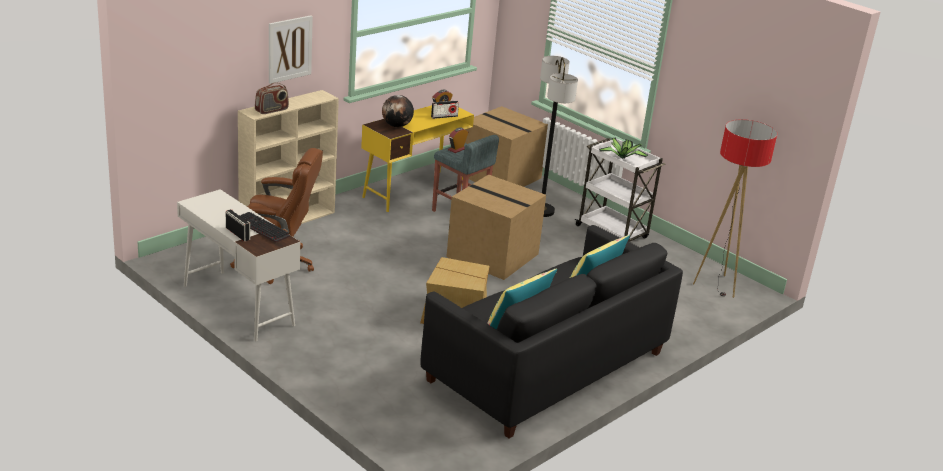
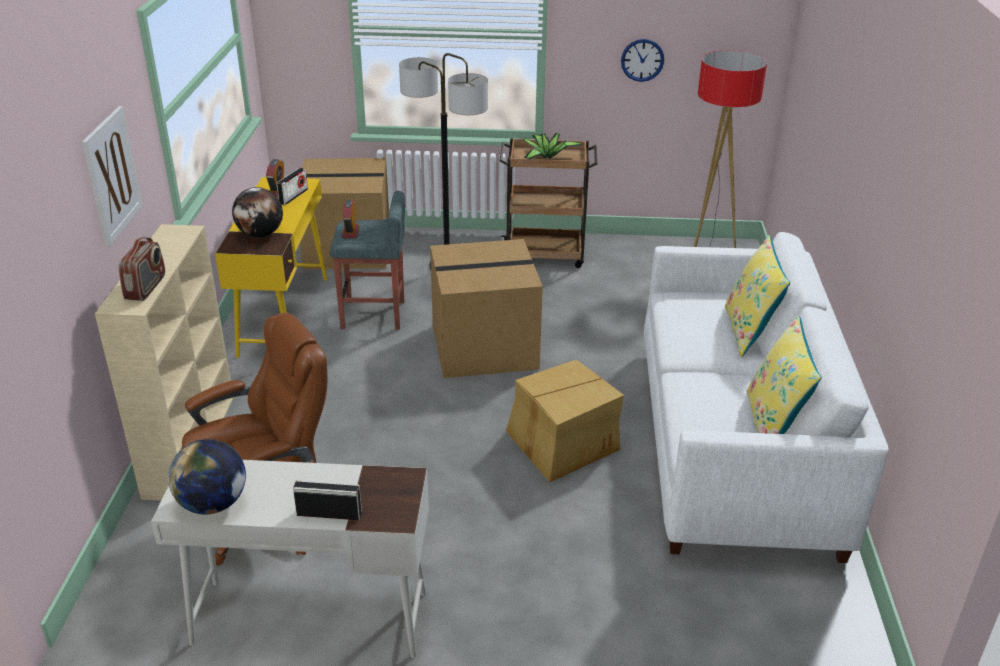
camera: 40 degrees left, 5 degrees up
keyboard [239,212,290,243] -> none
black sofa [421,225,683,438] -> white sofa [644,232,889,563]
white cart [575,137,665,242] -> brown cart [500,138,597,268]
none -> globe [168,439,246,515]
none -> wall clock [621,39,664,82]

